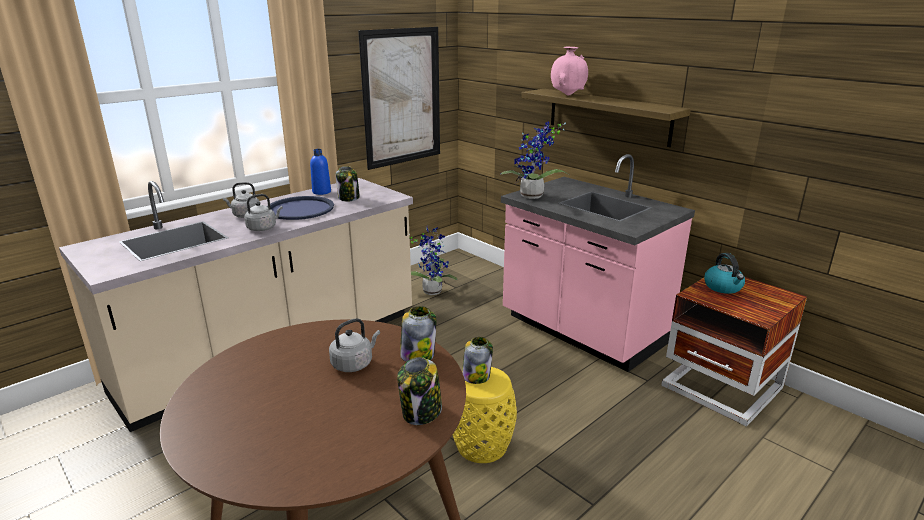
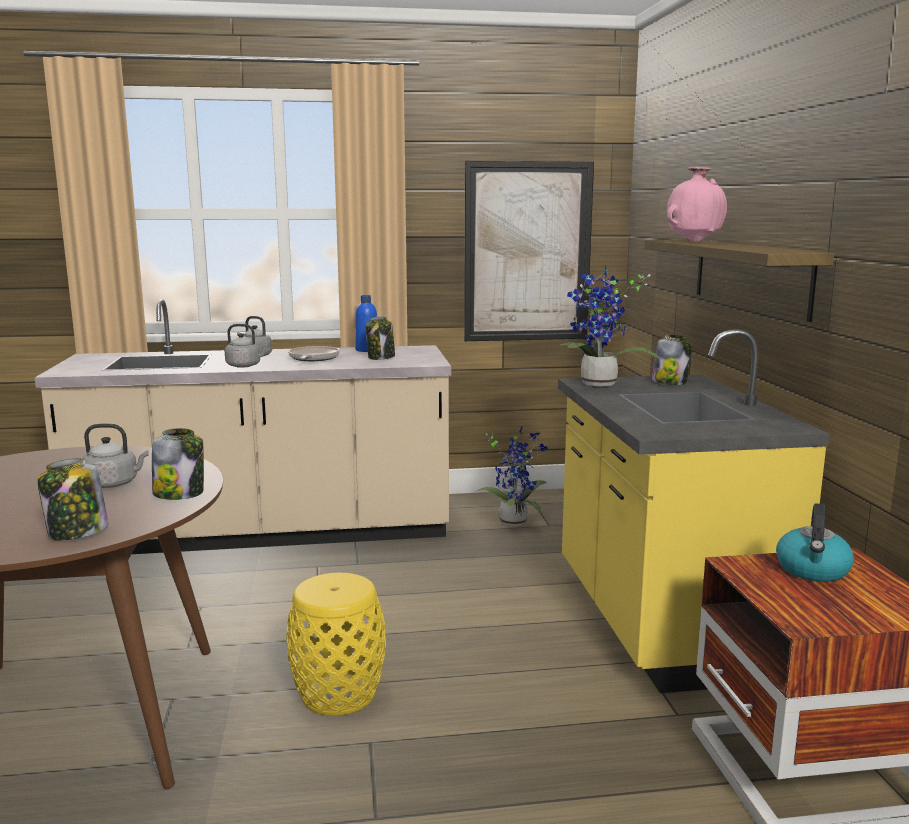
camera: 35 degrees right, 10 degrees down
blue tray [267,196,334,220] -> frying pan [288,346,340,361]
jar [462,337,493,384] -> jar moved to [652,335,692,385]
pink counter [501,154,695,372] -> yellow counter [558,329,829,693]

